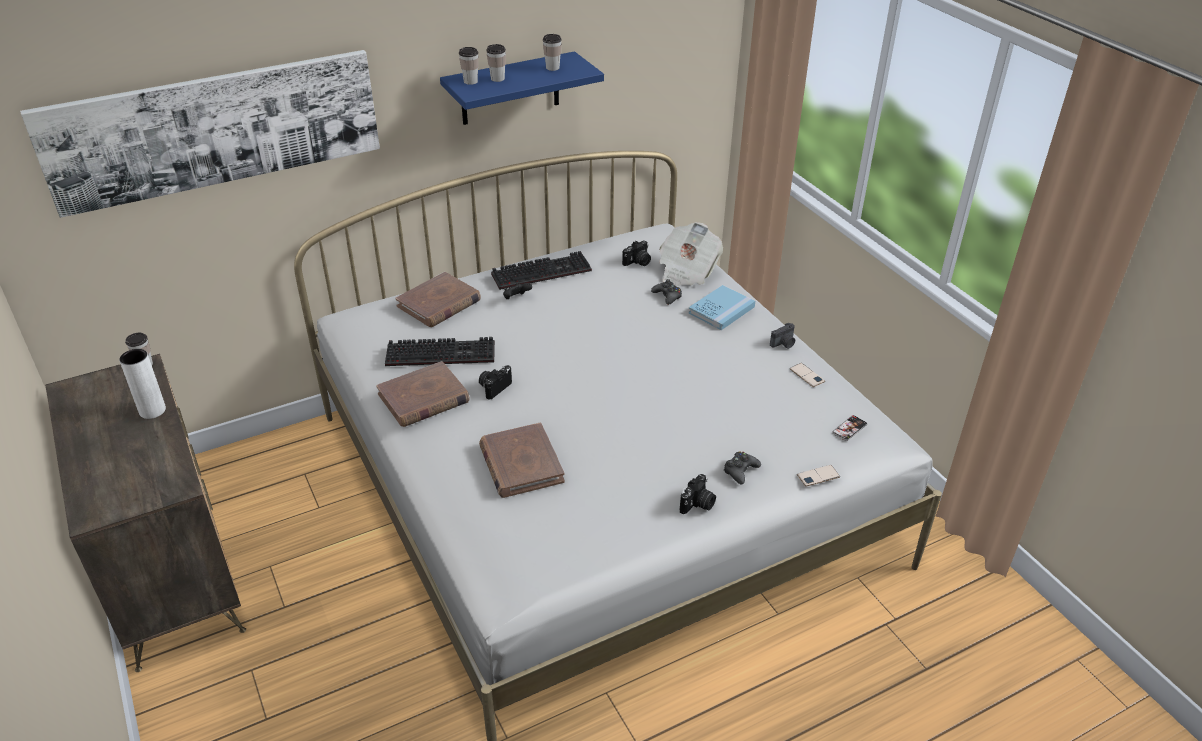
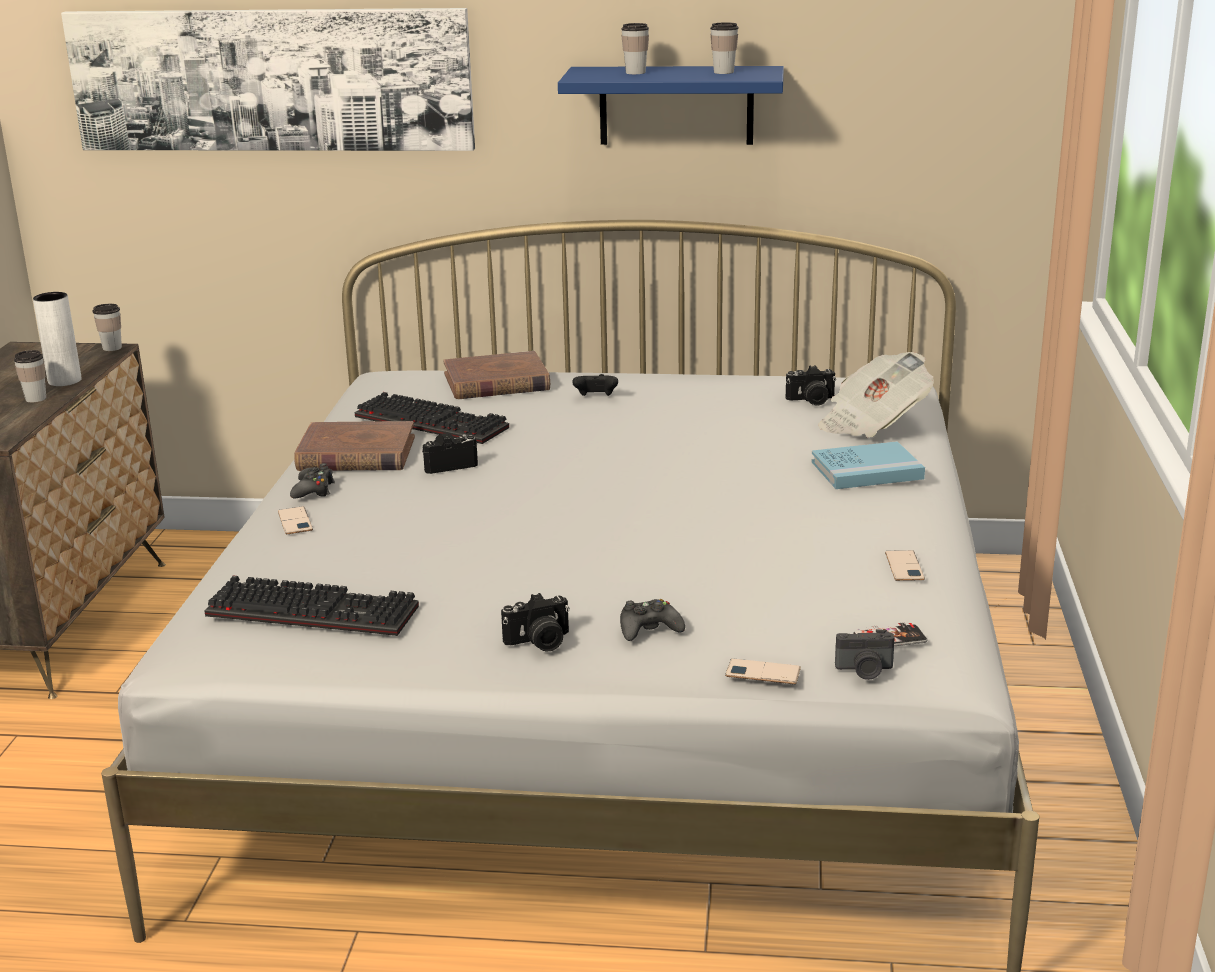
camera: 35 degrees right, 15 degrees down
cup [459,47,479,85] -> cup moved to [14,350,46,402]
brown book [479,423,565,498] -> none
keyboard [491,251,592,290] -> keyboard moved to [205,575,419,636]
black game controller [651,279,682,305] -> black game controller moved to [290,463,335,498]
camera [770,323,795,349] -> camera moved to [835,629,895,680]
none -> phone [278,506,313,535]

